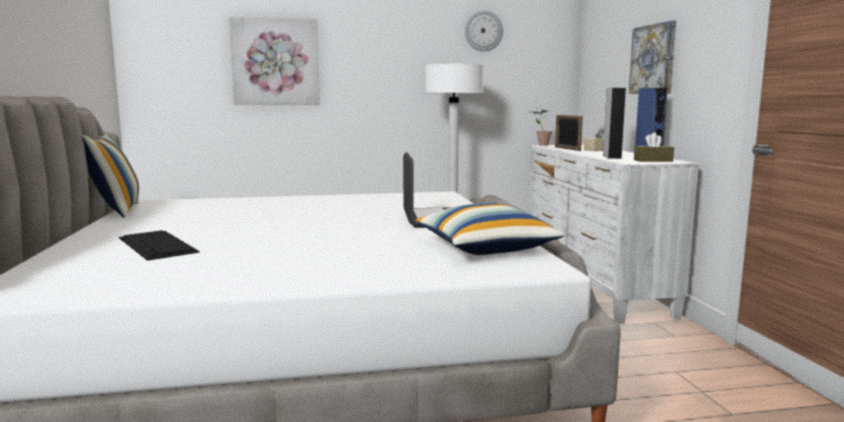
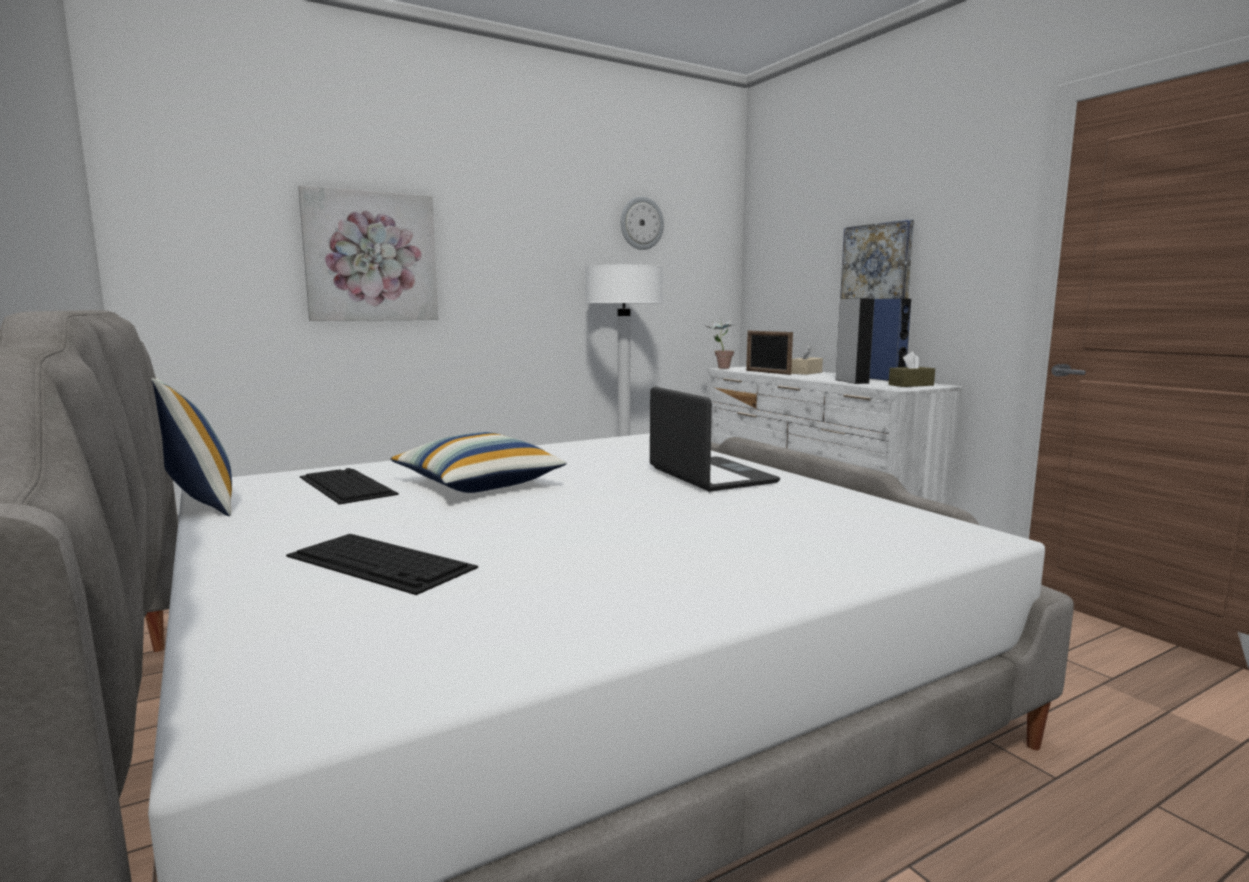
camera: 20 degrees left, 0 degrees up
pillow [415,203,564,255] -> pillow moved to [390,432,567,493]
none -> keyboard [300,468,399,505]

